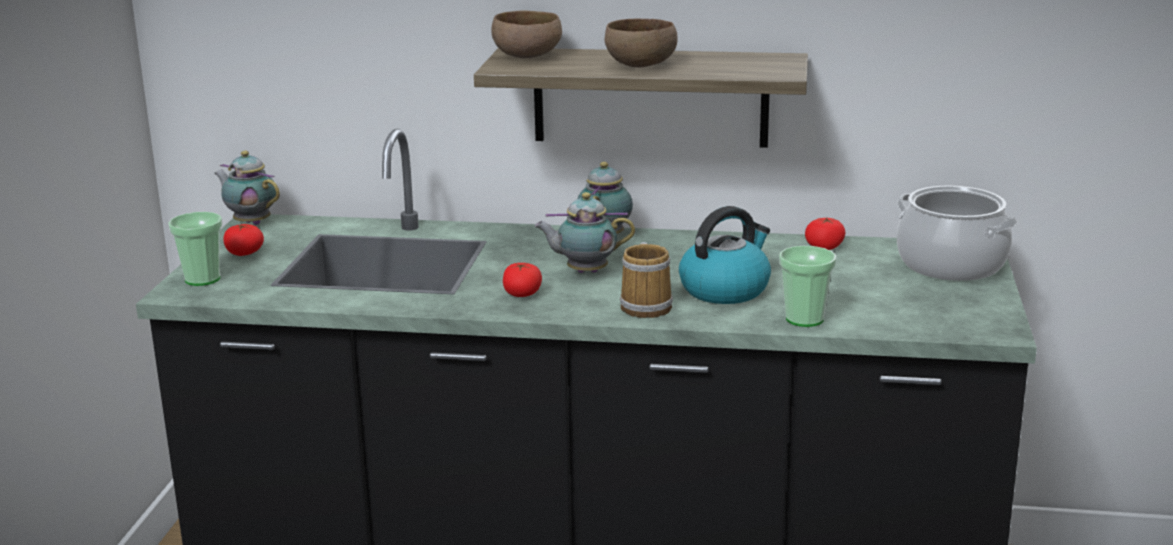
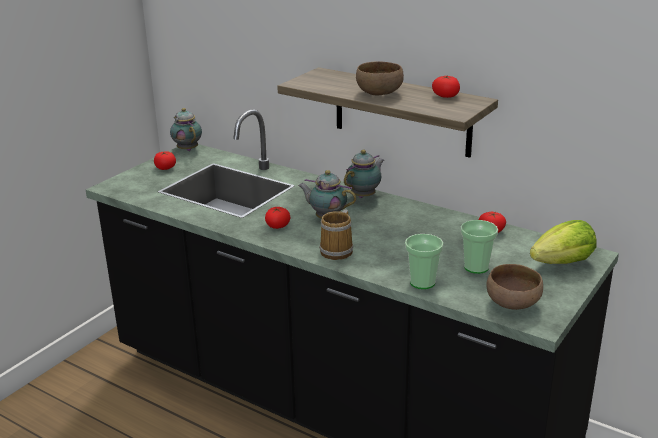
camera: 25 degrees right, 5 degrees up
cup [168,212,222,286] -> cup moved to [460,220,498,274]
brown bowl [491,10,562,58] -> brown bowl moved to [487,264,543,310]
kettle [679,206,771,304] -> none
cooking pot [897,186,1018,281] -> lettuce [530,220,597,264]
none -> tomato [432,75,460,98]

